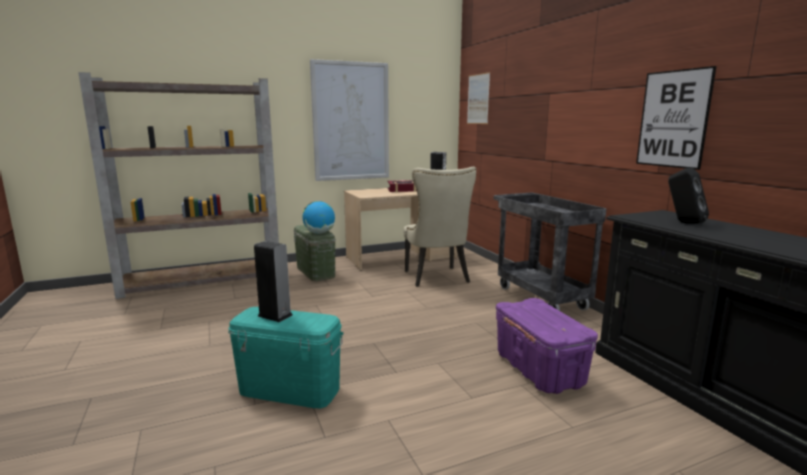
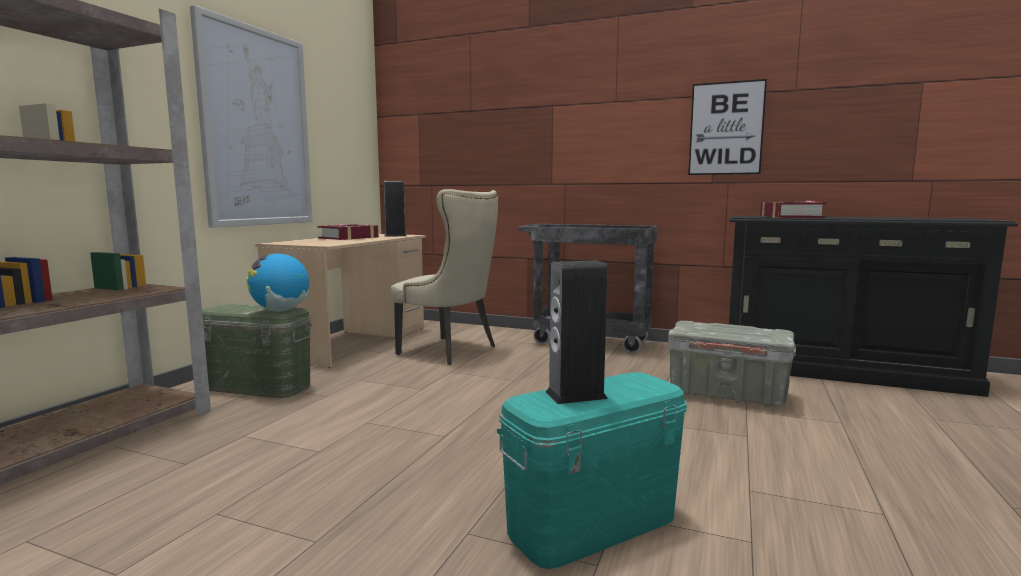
camera: 45 degrees left, 5 degrees down
picture [467,72,490,124] -> none
purple storage box [496,298,598,394] -> grey storage box [668,321,796,408]
black speaker [668,168,709,224] -> book [760,201,827,218]

